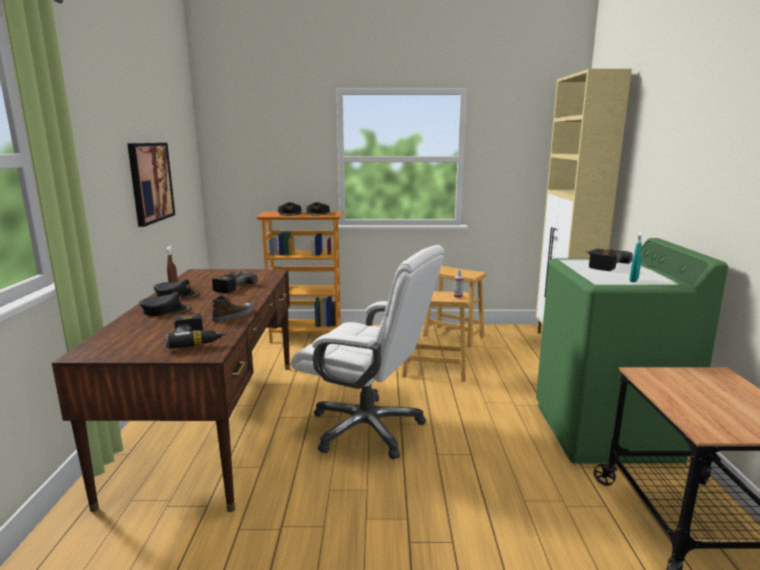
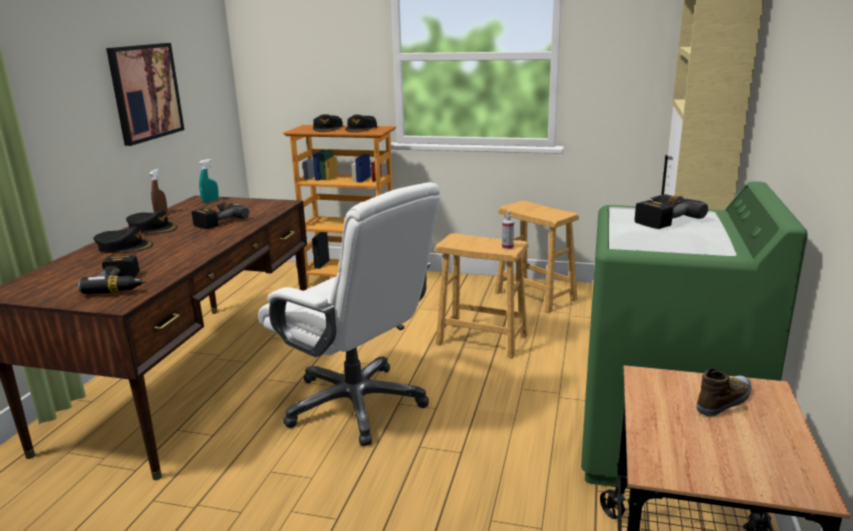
camera: 15 degrees right, 5 degrees up
shoe [212,295,253,322] -> shoe moved to [697,368,751,416]
turquoise spray bottle [630,231,643,282] -> turquoise spray bottle moved to [199,159,219,203]

